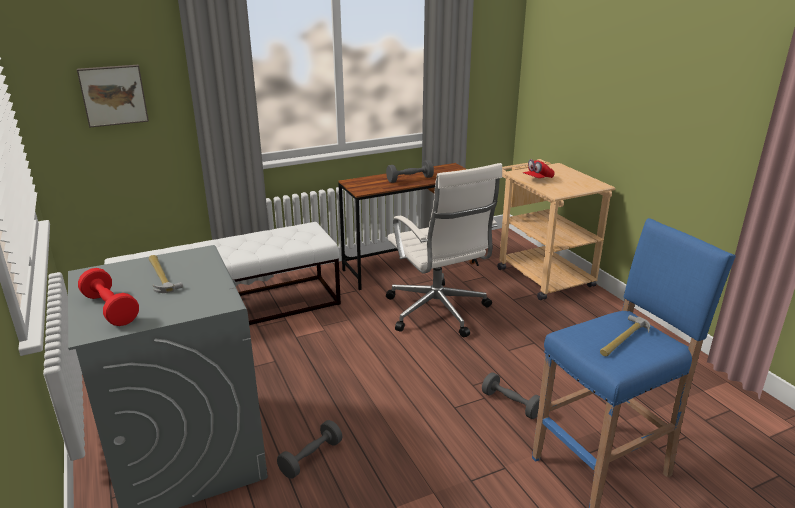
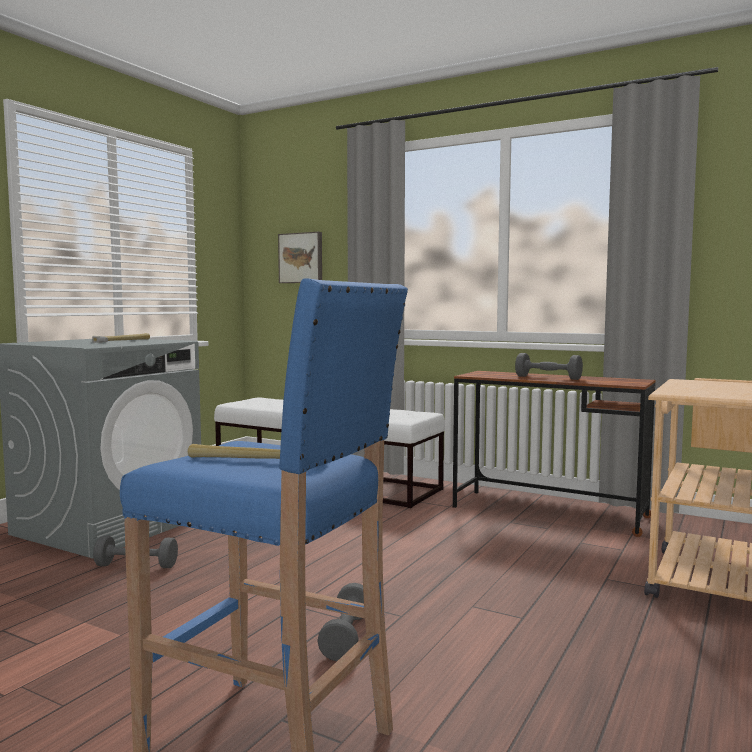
camera: 55 degrees right, 20 degrees down
red dumbbell [78,268,139,326] -> none
white office chair [386,163,502,337] -> none
red cap [523,159,555,178] -> none

